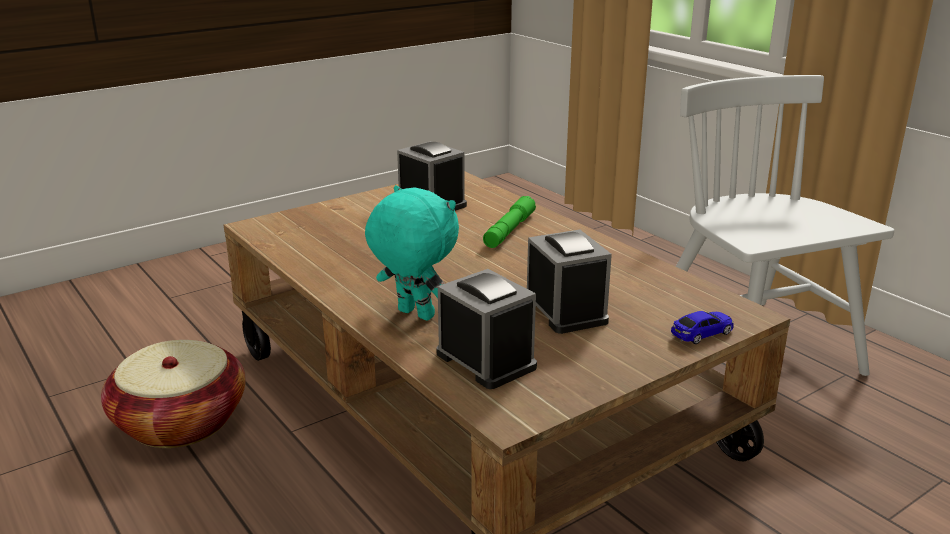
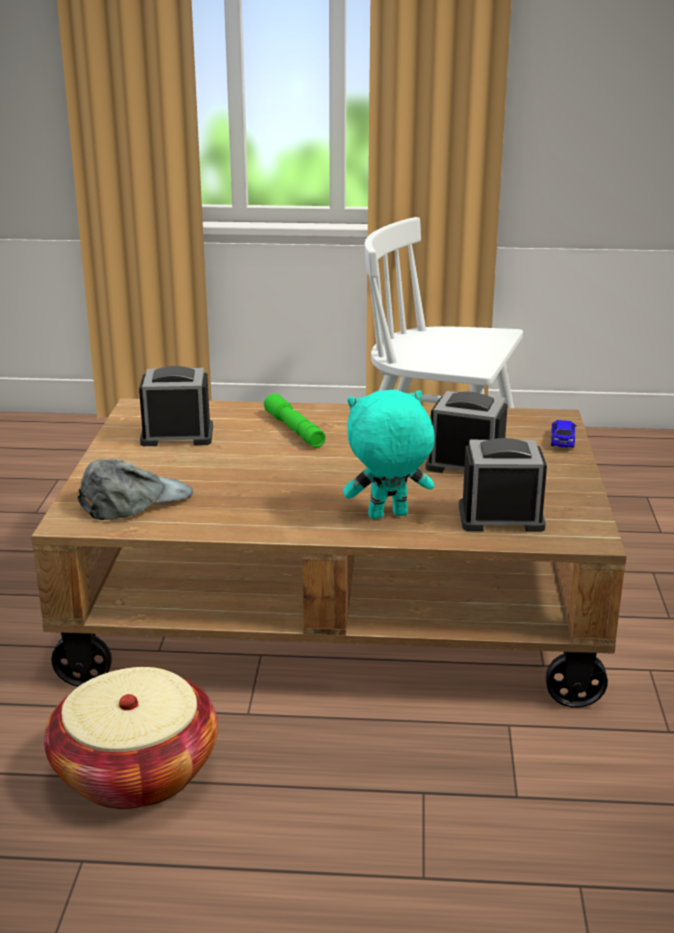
camera: 50 degrees left, 0 degrees up
none -> grey cap [78,459,193,520]

